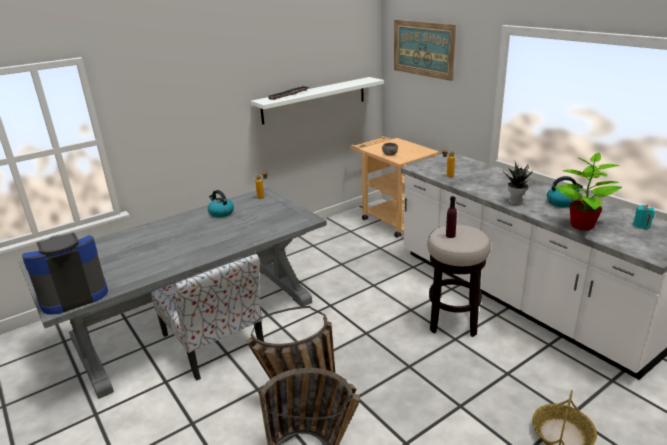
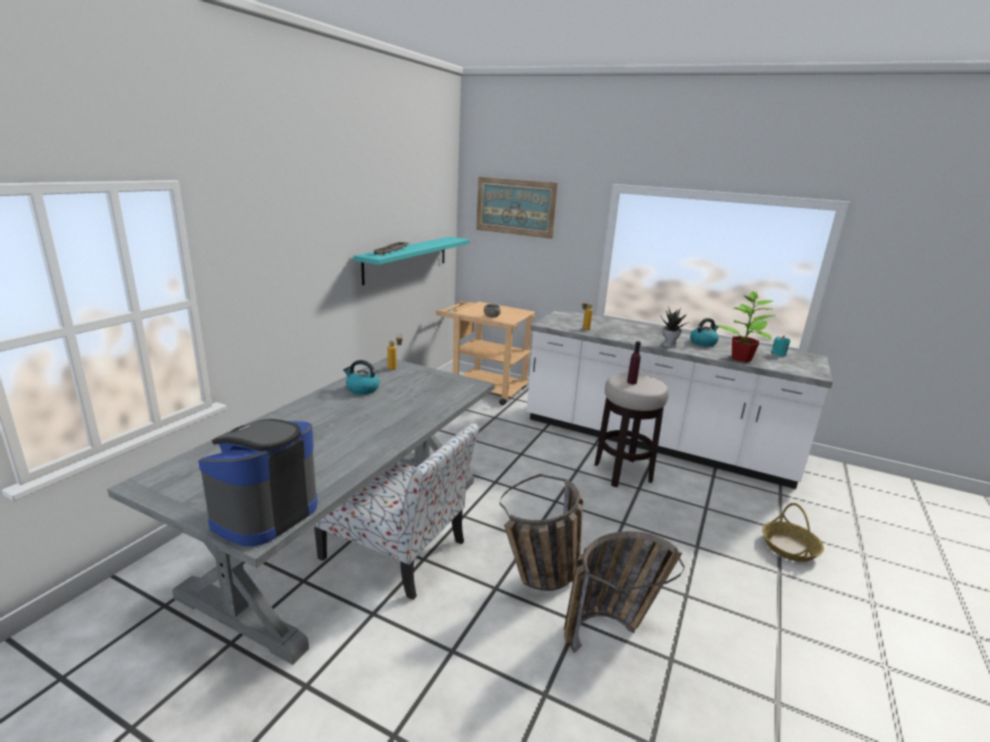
camera: 30 degrees left, 5 degrees down
white shelf [251,77,384,125] -> turquoise shelf [353,237,470,285]

